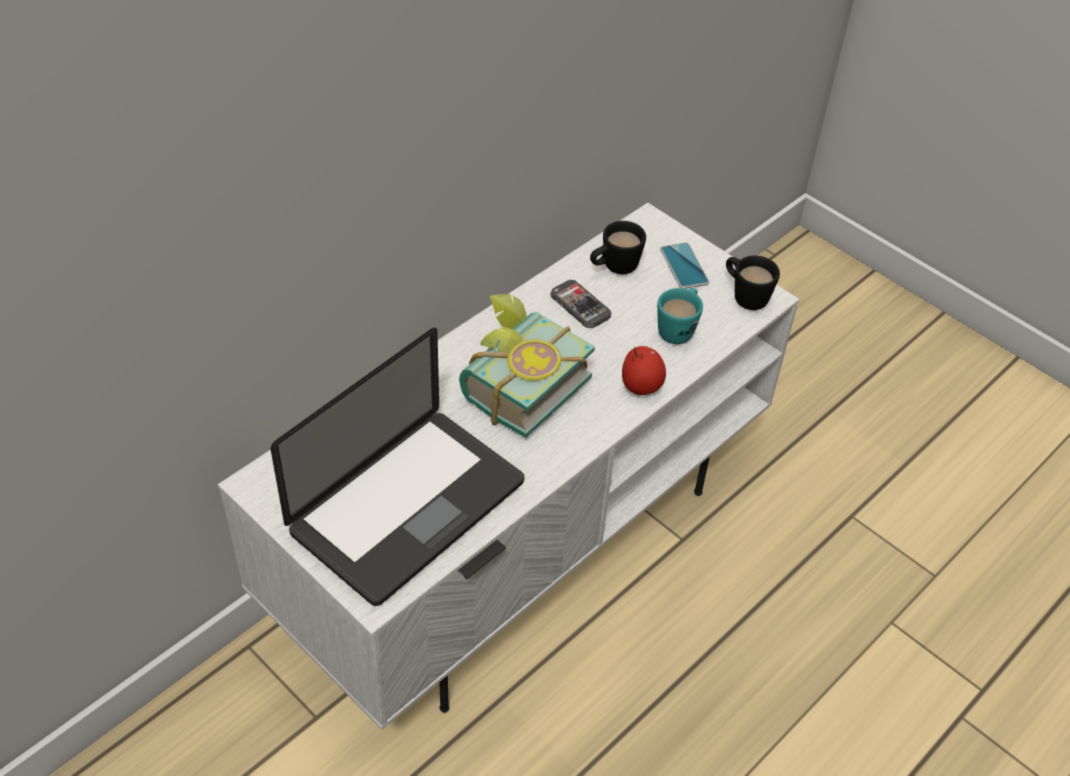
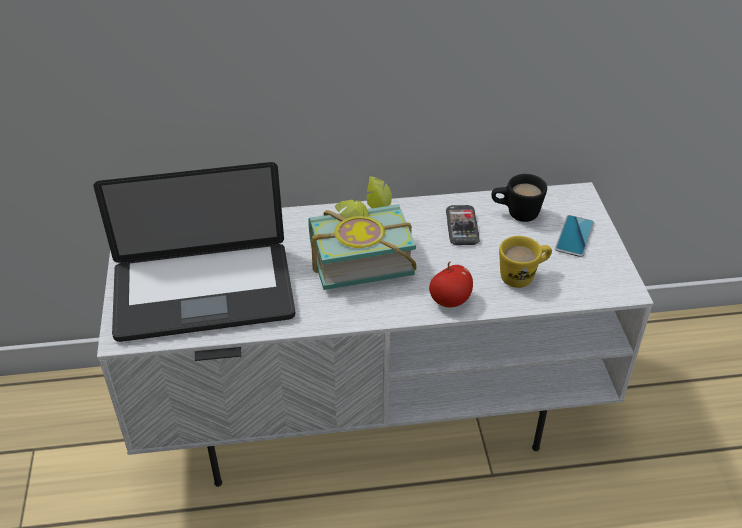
camera: 40 degrees right, 5 degrees down
turquoise mug [657,288,703,344] -> yellow mug [499,236,552,288]
black mug [726,256,780,310] -> none

